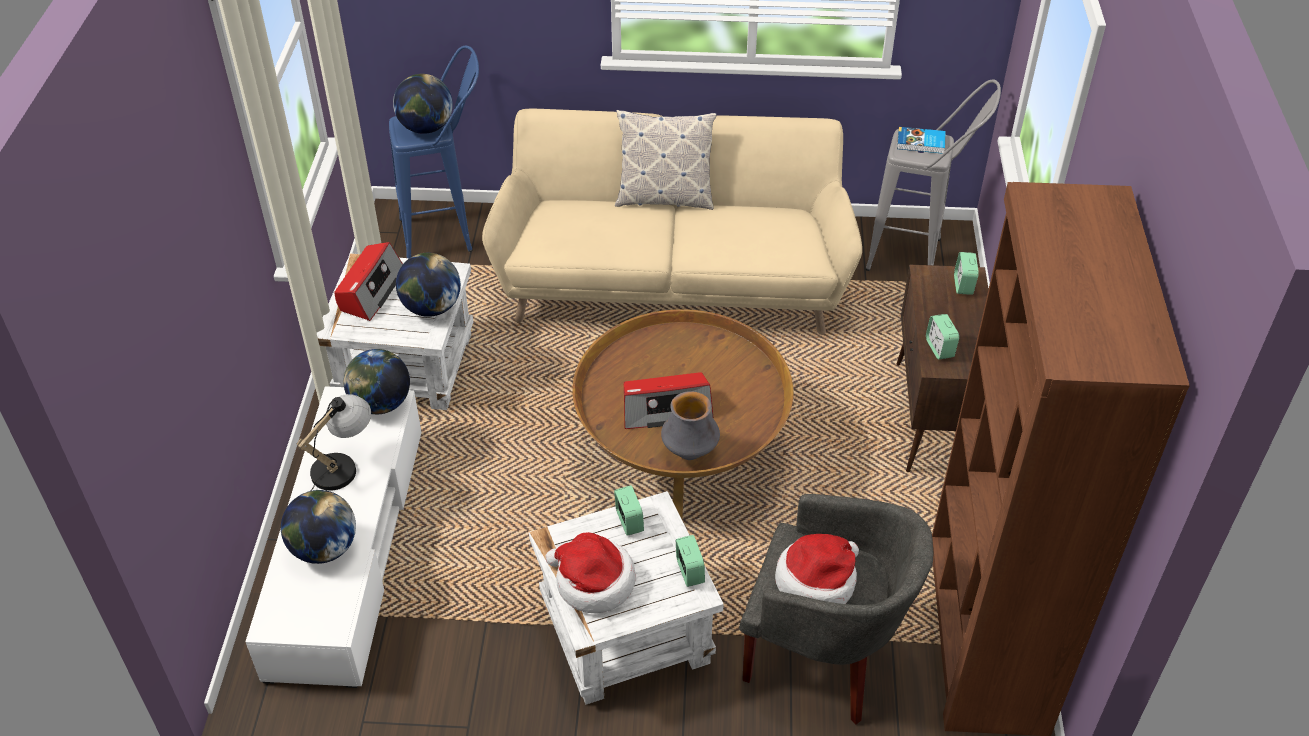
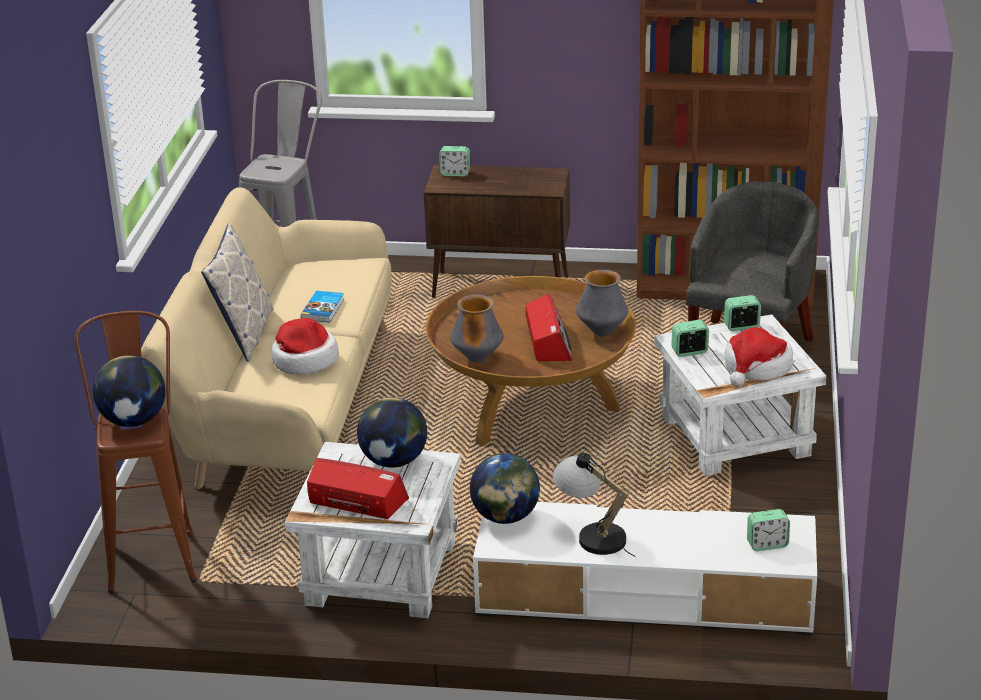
camera: 85 degrees left, 15 degrees down
globe [281,490,356,564] -> none
blue stool [389,45,479,258] -> brown stool [75,311,197,593]
hat [775,534,859,604] -> hat moved to [272,318,339,375]
book [897,127,946,153] -> book moved to [301,291,344,323]
alarm clock [926,314,959,360] -> alarm clock moved to [747,509,790,551]
none -> vase [450,294,504,362]

